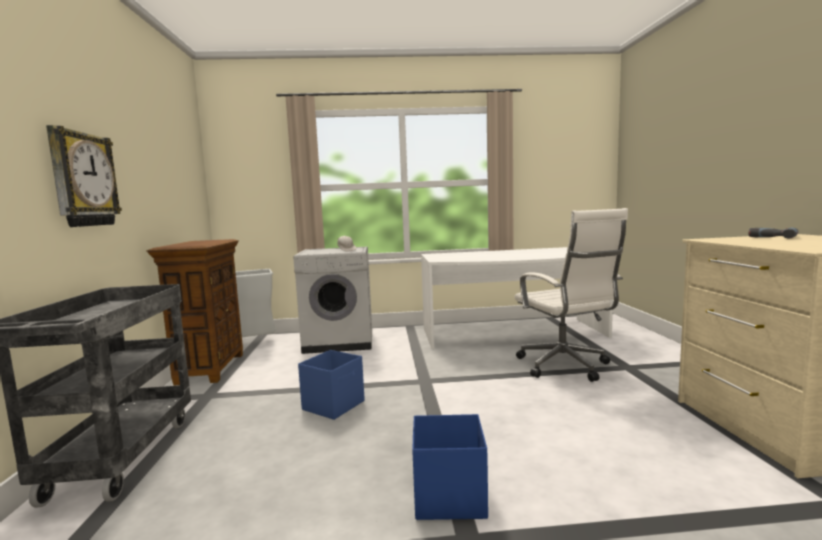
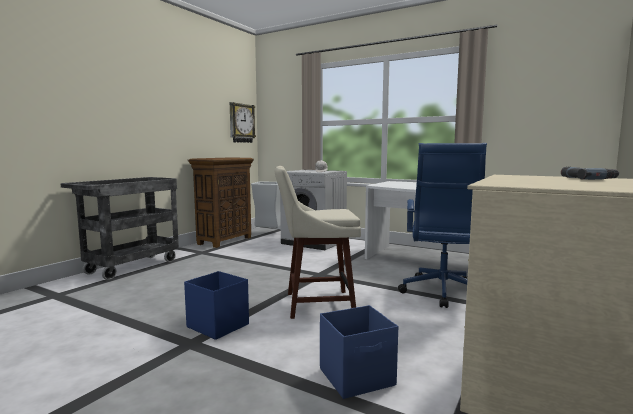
camera: 35 degrees right, 0 degrees up
wall clock [46,125,122,227] -> wall clock moved to [230,102,256,143]
blue storage box [298,350,365,420] -> blue storage box moved to [320,305,398,399]
white office chair [515,208,628,382] -> blue office chair [398,143,487,308]
none -> beige stool [275,166,361,319]

